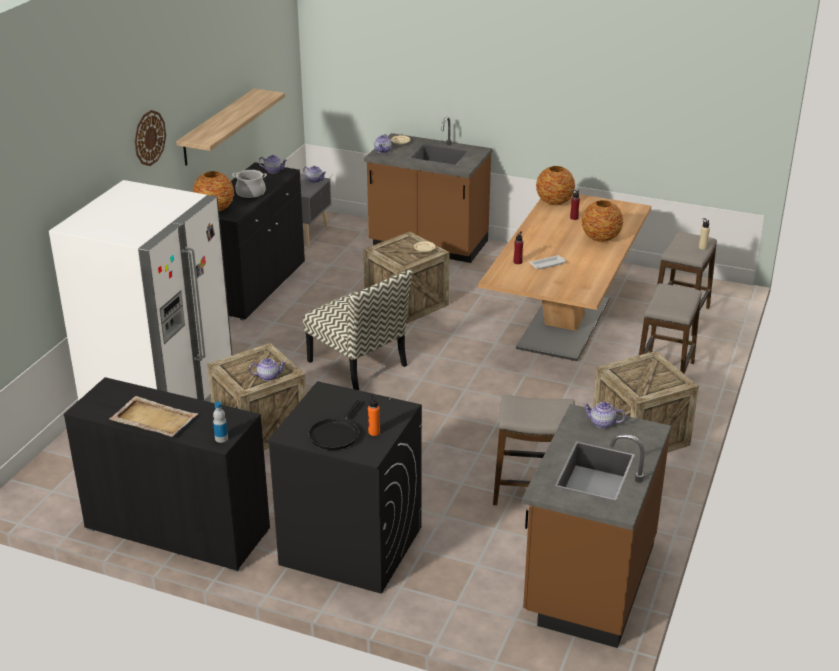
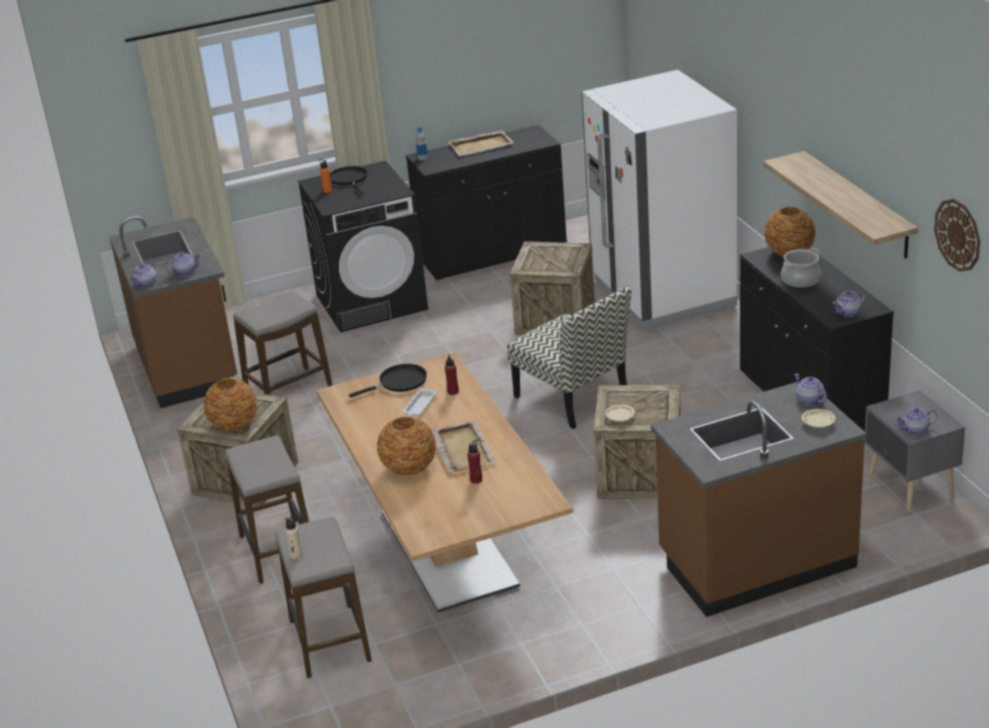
camera: 140 degrees right, 0 degrees up
wall clock [134,110,166,166] -> wall clock moved to [934,199,980,272]
teapot [249,358,286,381] -> teapot moved to [128,262,159,288]
chair [303,269,412,390] -> chair turned 135 degrees counterclockwise [507,286,631,429]
vase [536,166,575,205] -> vase moved to [204,378,257,431]
none -> black frying pan [349,364,427,398]
none -> beige tray [431,420,497,472]

